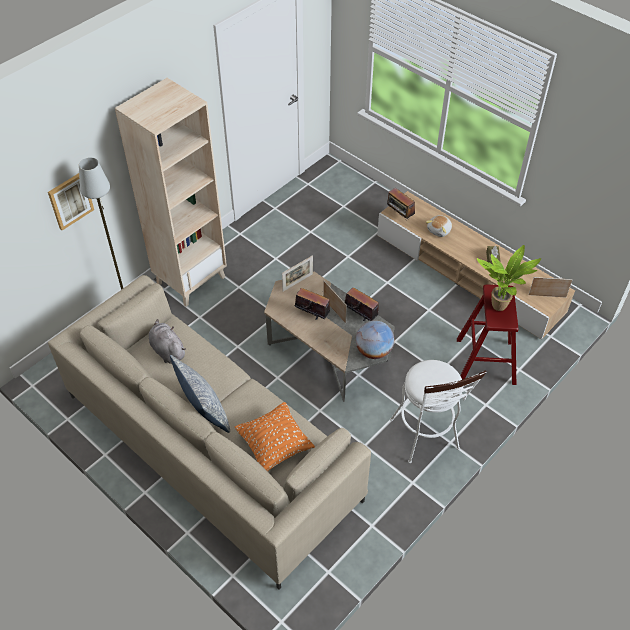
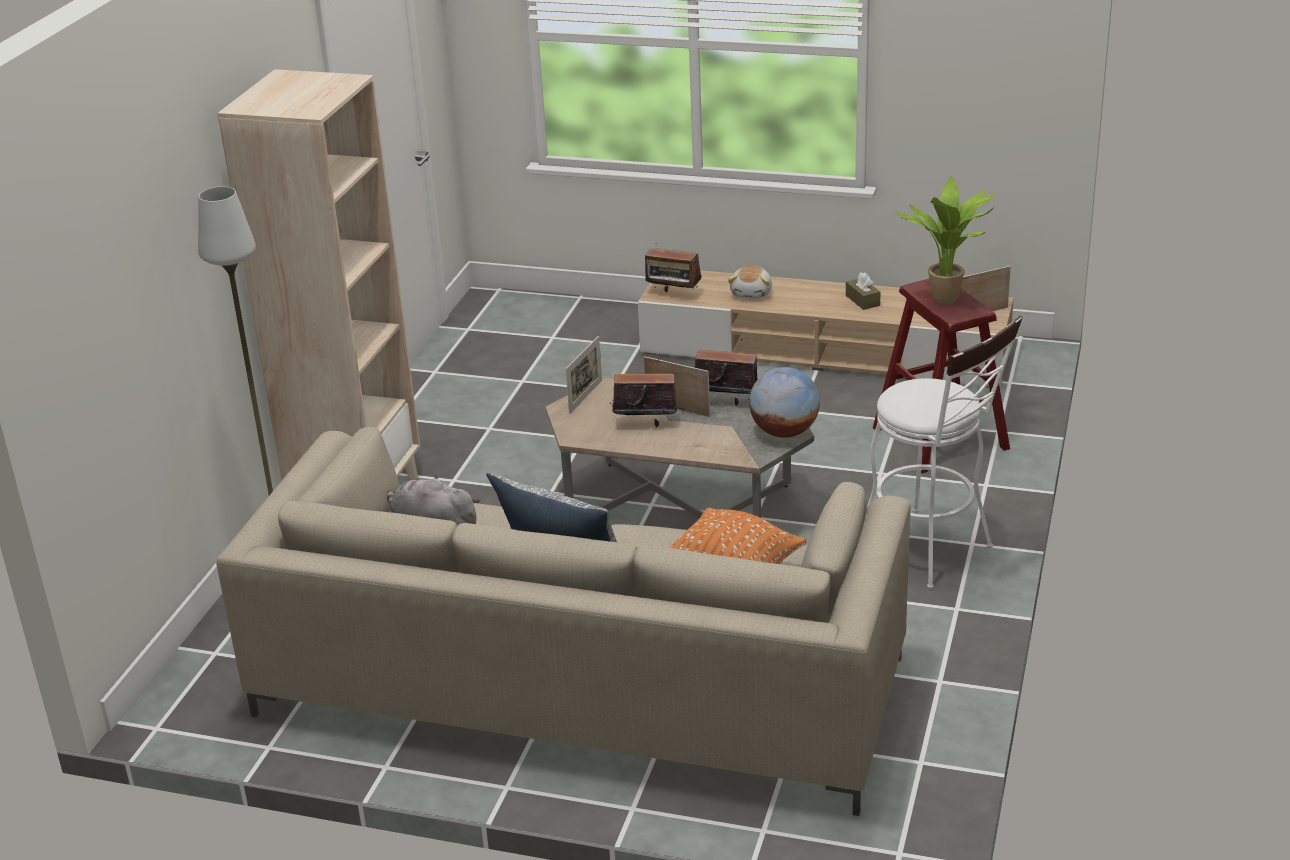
camera: 25 degrees left, 20 degrees down
picture [48,173,94,230] -> none

